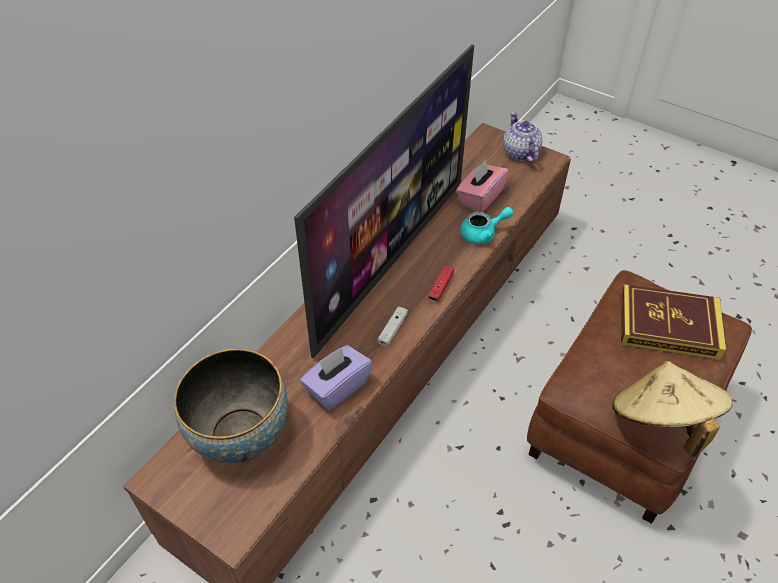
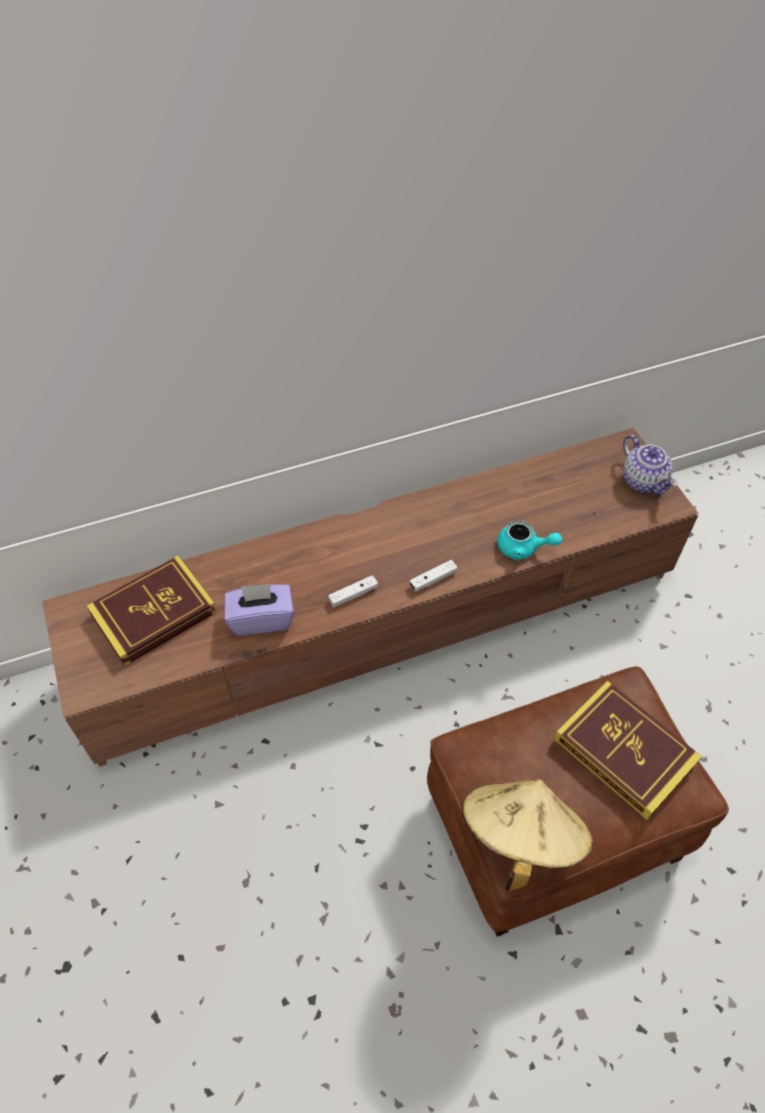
camera: 35 degrees right, 5 degrees up
bowl [174,349,288,463] -> book [87,556,217,666]
television [294,44,474,358] -> none
red game controller [428,265,454,302] -> white game controller [410,560,457,591]
pink tissue box [456,160,509,212] -> none
teapot [503,112,543,162] -> teapot turned 135 degrees clockwise [623,435,677,495]

